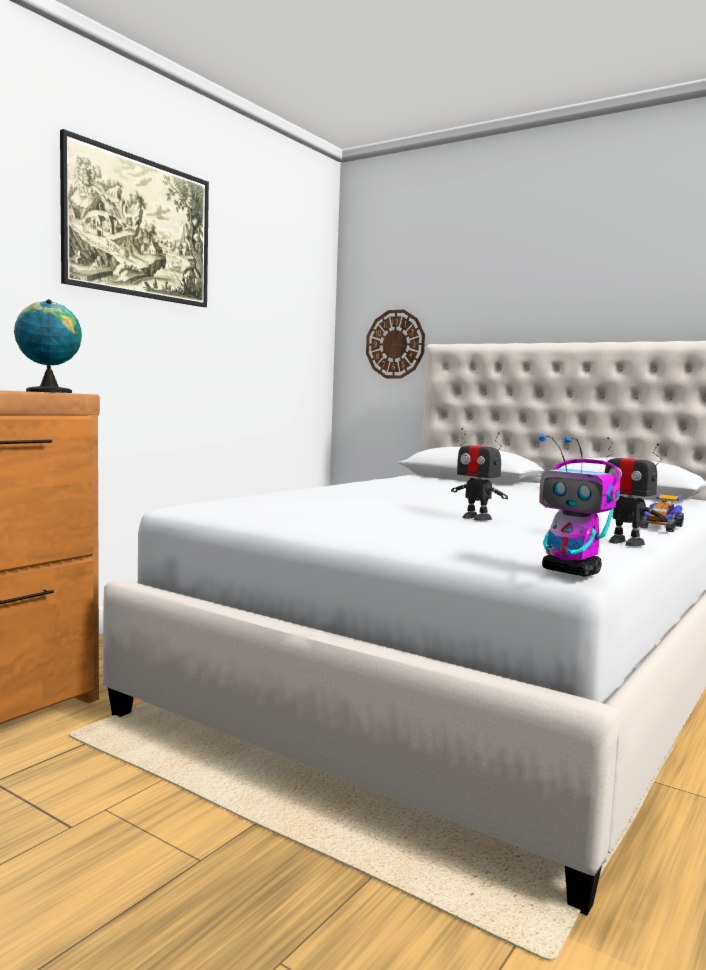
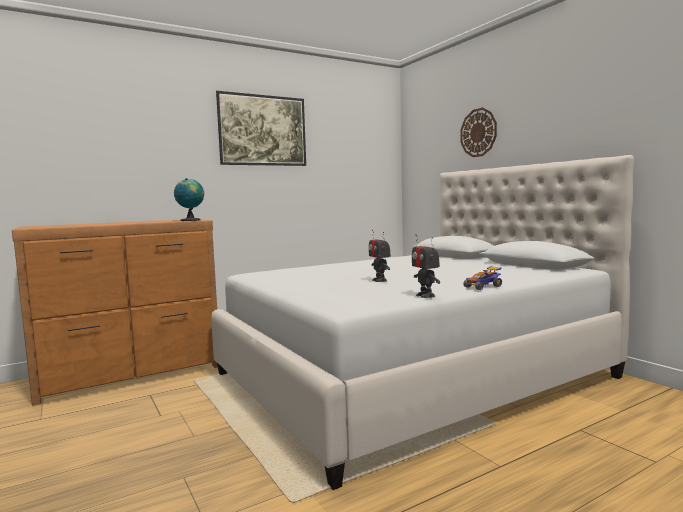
camera: 25 degrees right, 0 degrees up
wall clock [366,310,425,379] -> wall clock moved to [460,108,497,157]
toy robot [539,435,621,577] -> none

